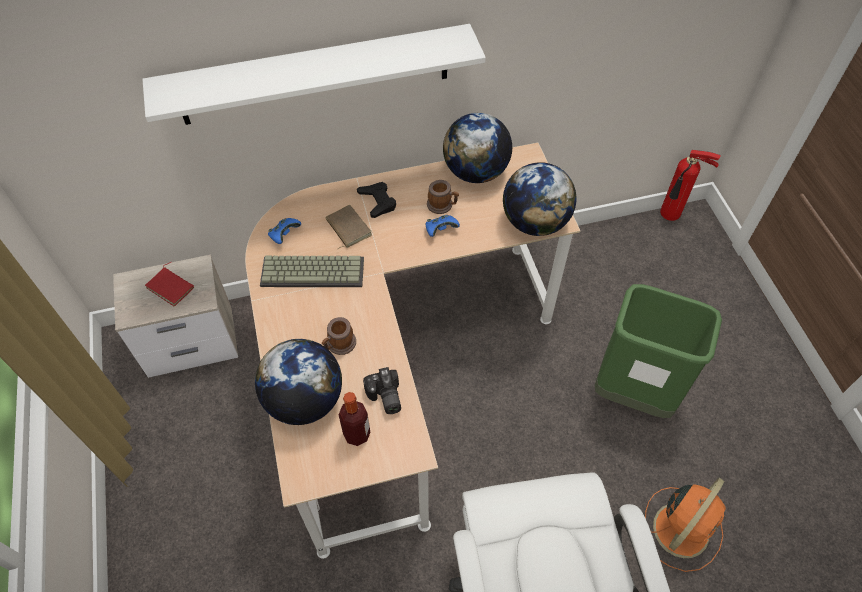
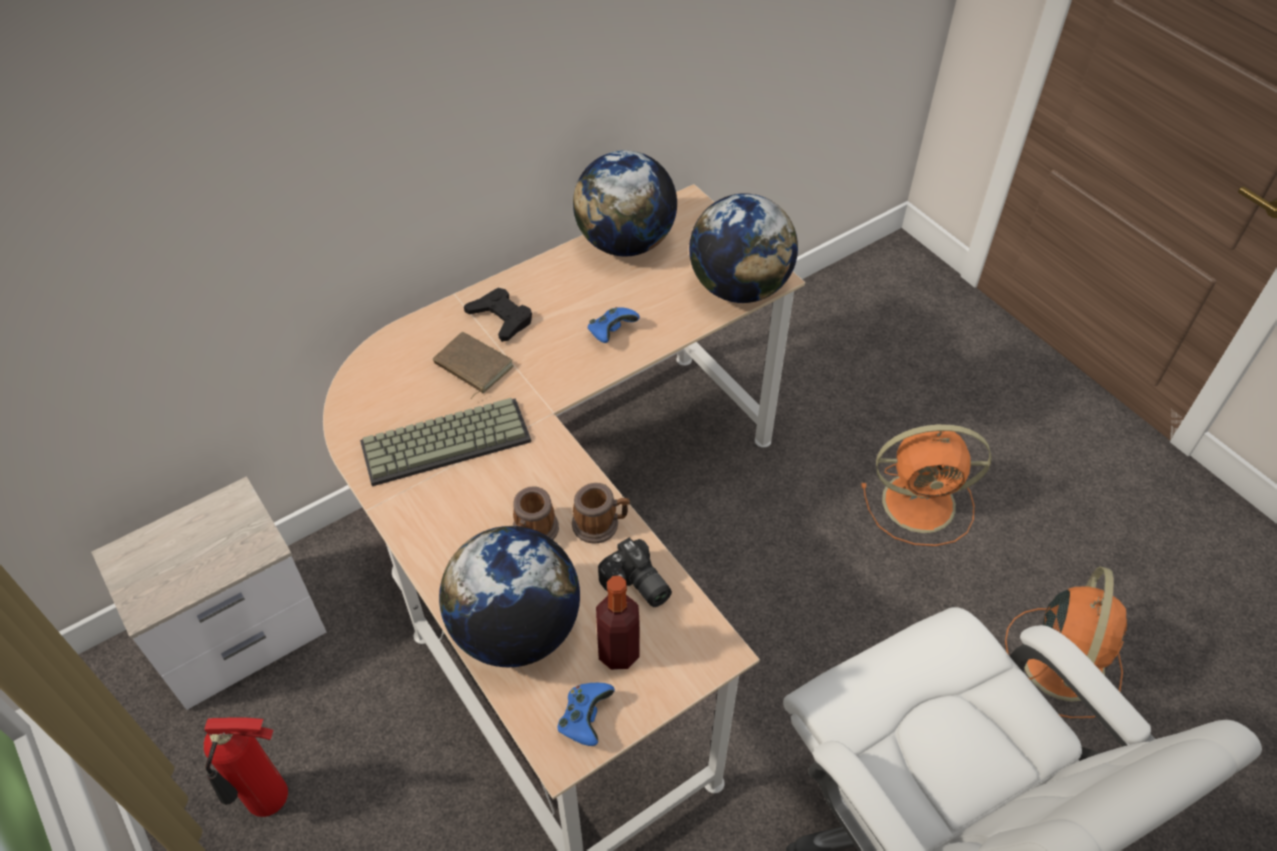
camera: 20 degrees left, 5 degrees down
white shelf [142,24,486,125] -> none
red book [145,262,194,307] -> none
blue game controller [268,218,301,244] -> blue game controller moved to [558,683,615,746]
mug [427,180,459,214] -> mug moved to [572,483,630,544]
green trash can [594,284,722,418] -> orange fan [861,424,992,546]
fire extinguisher [660,150,721,221] -> fire extinguisher moved to [204,717,288,817]

